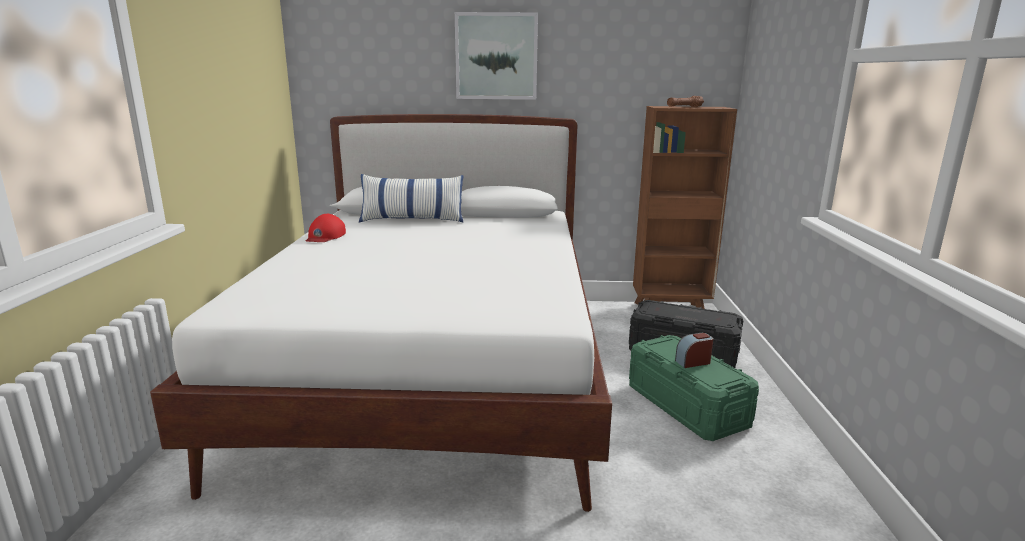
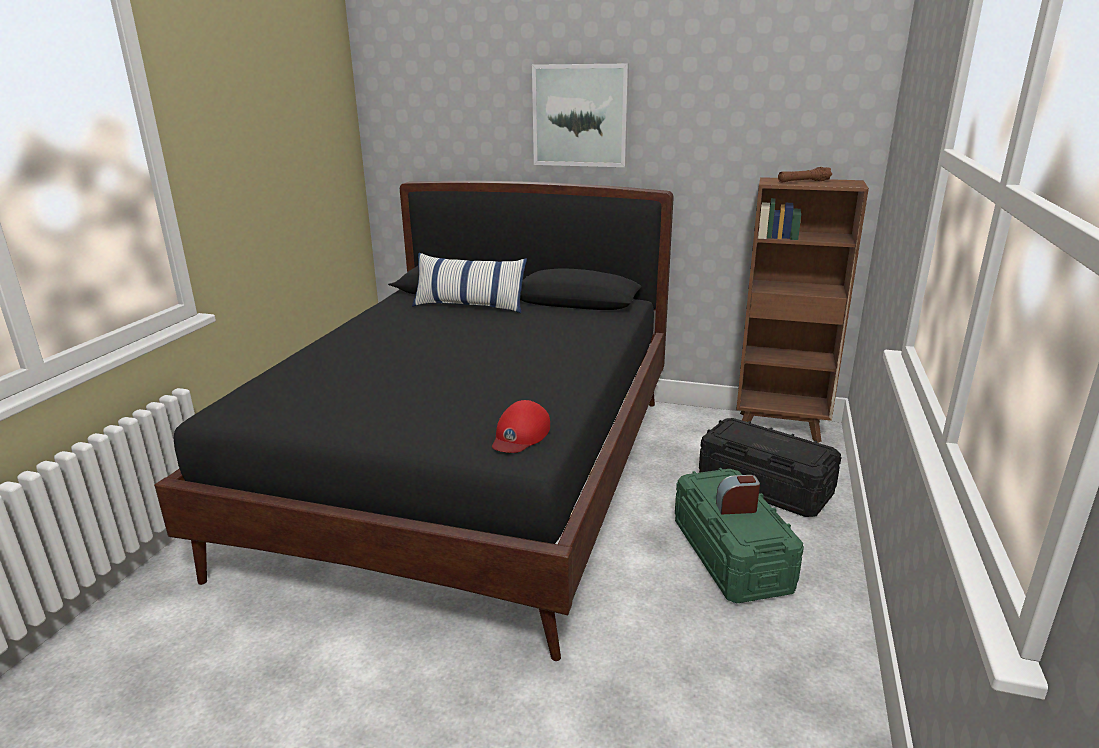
camera: 15 degrees right, 5 degrees up
white bed [150,114,612,512] -> black bed [154,181,674,661]
red cap [306,214,346,242] -> red cap moved to [492,400,550,453]

